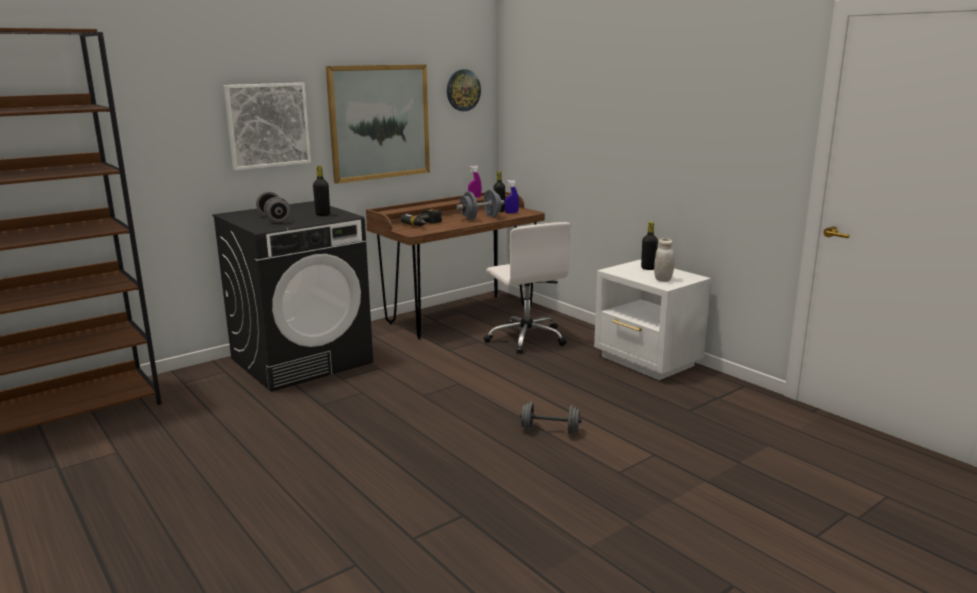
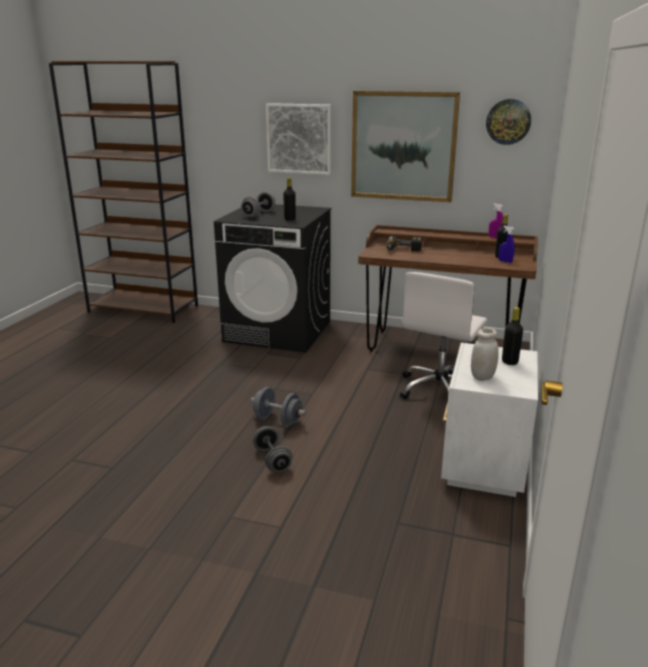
camera: 55 degrees right, 5 degrees up
grey dumbbell [456,189,504,220] -> grey dumbbell moved to [251,387,306,427]

